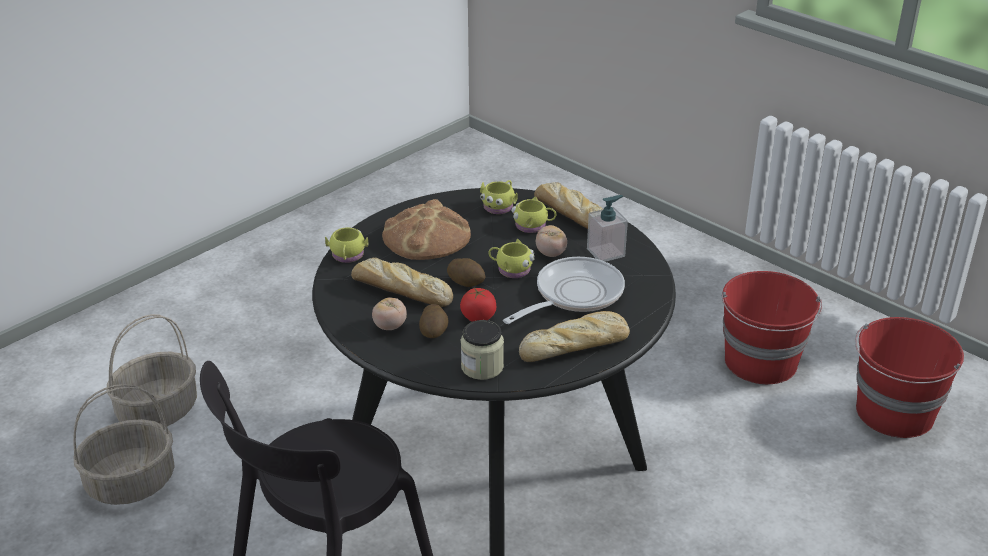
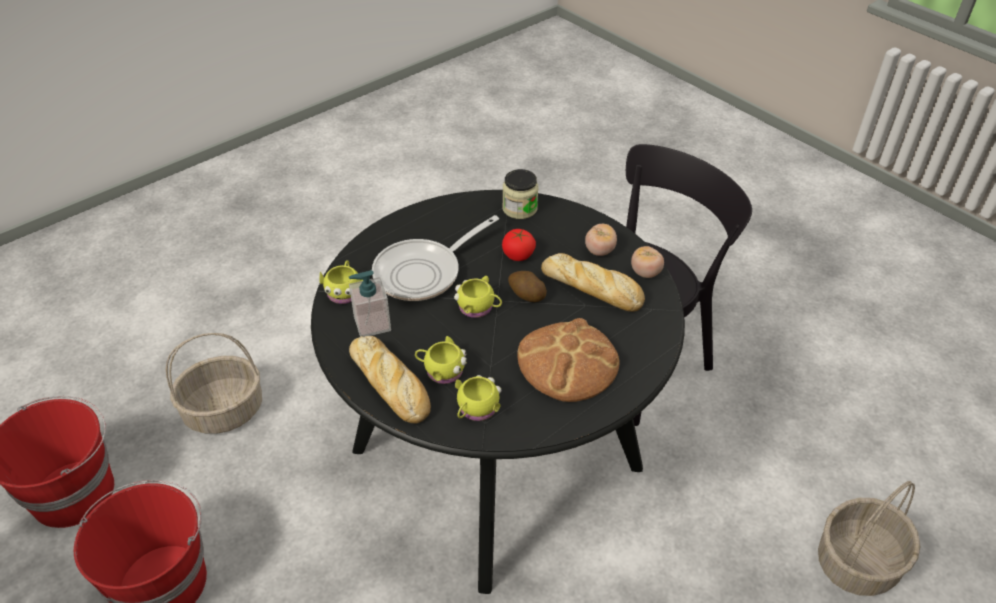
camera: 175 degrees left, 10 degrees up
basket [73,384,174,505] -> basket moved to [166,333,262,434]
yellow mug [325,227,368,263] -> yellow mug moved to [320,260,364,304]
potato [419,304,449,338] -> none
bread [519,311,630,362] -> none
tomato [536,225,567,257] -> tomato moved to [631,246,664,278]

